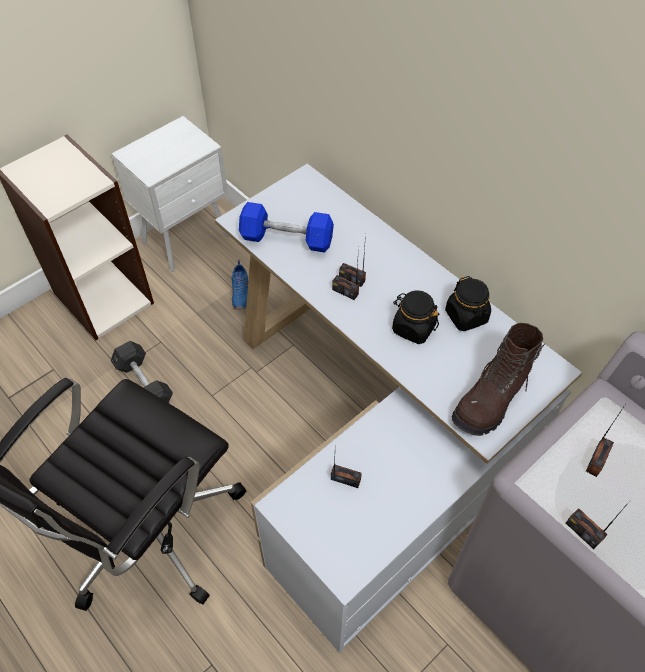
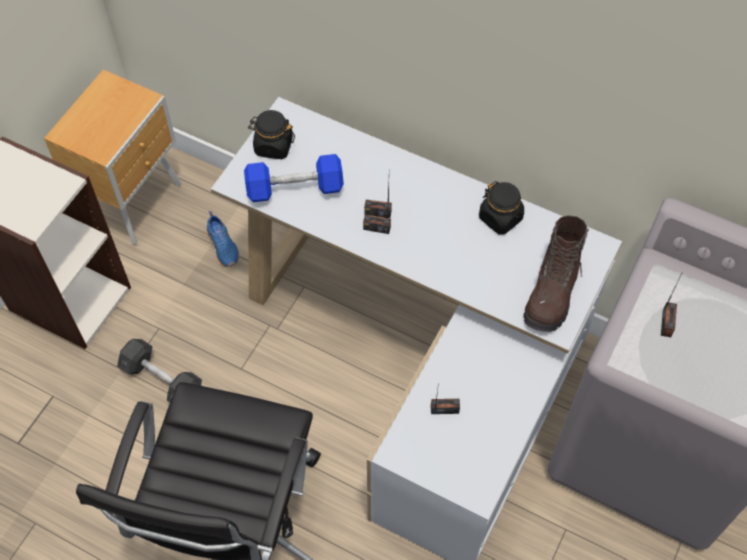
camera: 20 degrees left, 5 degrees up
white nightstand [111,116,229,272] -> brown nightstand [44,70,182,245]
black jar [392,290,439,344] -> black jar moved to [248,110,295,159]
radio [566,501,630,549] -> none

